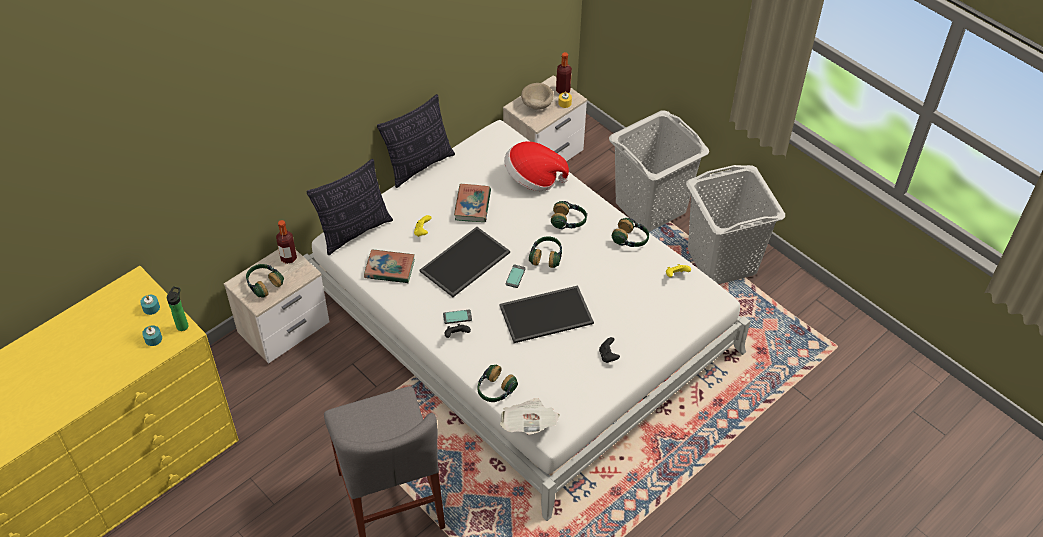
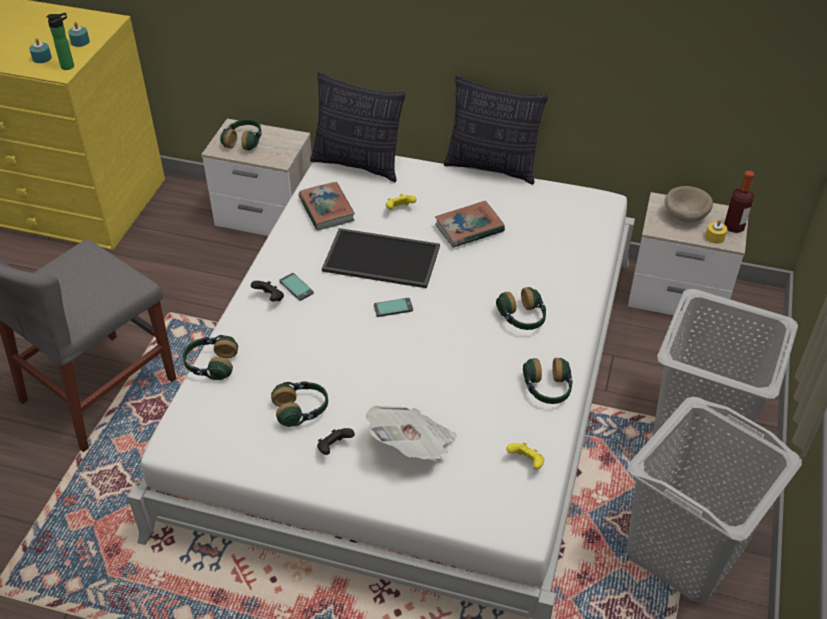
camera: 60 degrees right, 5 degrees down
bottle [276,220,297,264] -> none
tray [499,285,594,343] -> none
newspaper [500,398,560,435] -> newspaper moved to [366,406,457,461]
hat [504,141,569,191] -> none
headphones [529,236,562,268] -> headphones moved to [271,382,328,427]

